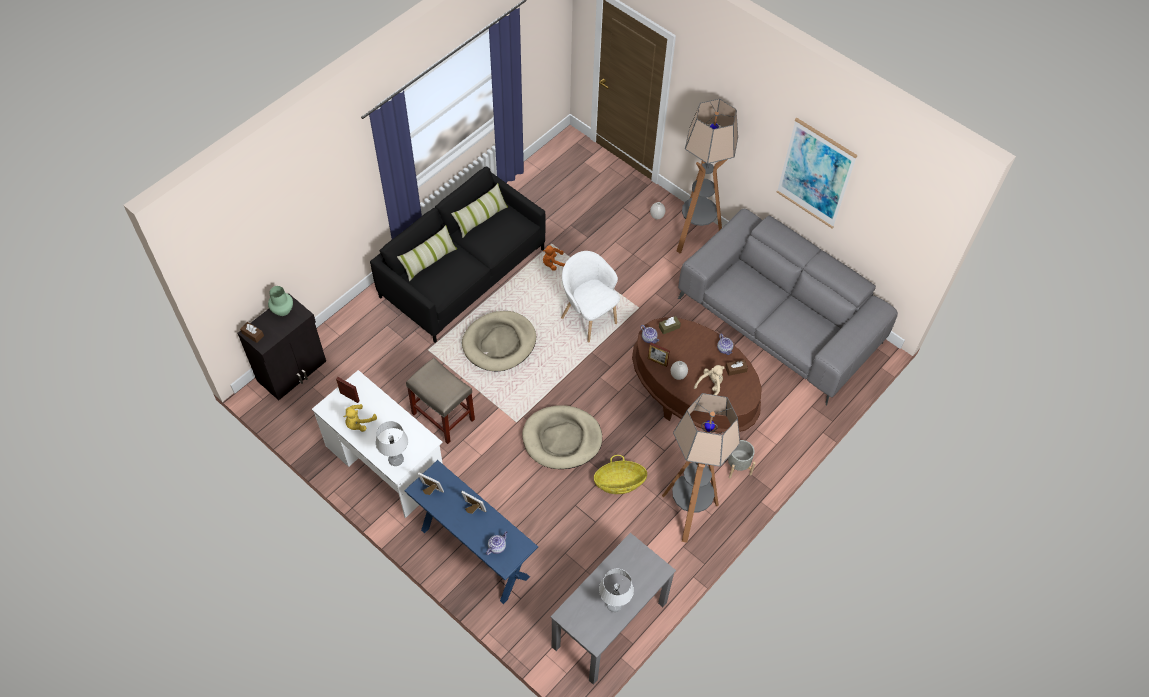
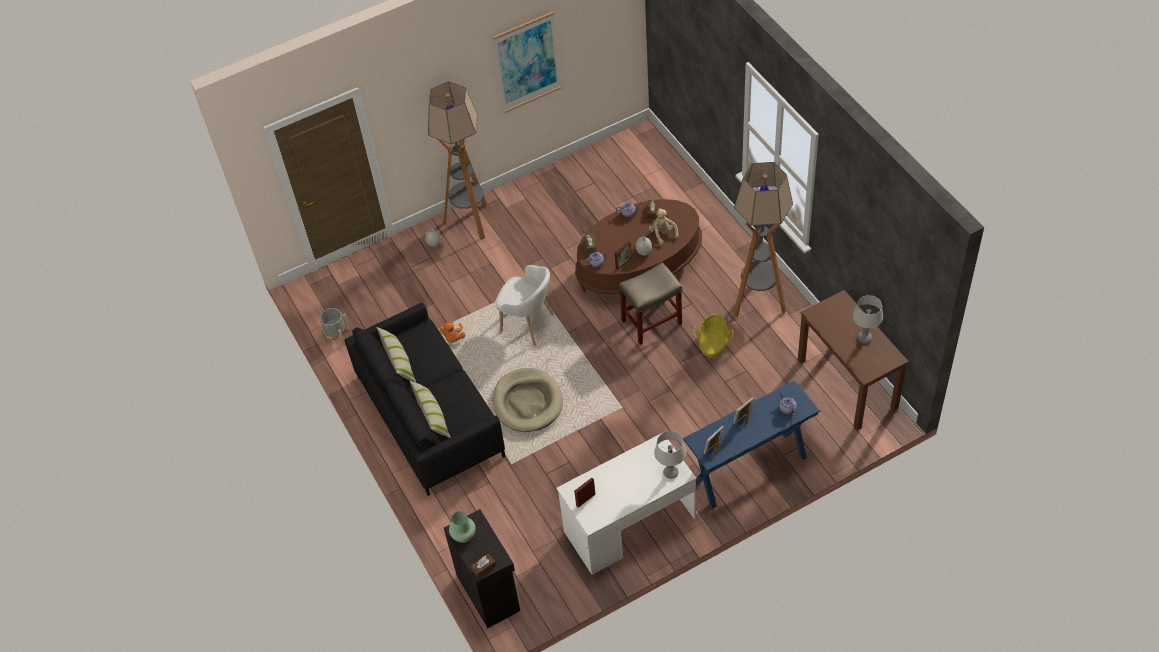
camera: 65 degrees left, 5 degrees down
yellow plush toy [344,404,377,432] -> none
beige stool [406,358,475,444] -> beige stool moved to [619,262,682,345]
beige dog bed [522,405,602,469] -> none
grey desk [550,533,676,685] -> brown desk [798,290,909,430]
white armchair [561,251,620,343] -> white armchair turned 135 degrees counterclockwise [495,265,554,346]
grey sofa [678,209,898,406] -> none
grey planter [728,440,756,478] -> grey planter moved to [319,308,350,345]

